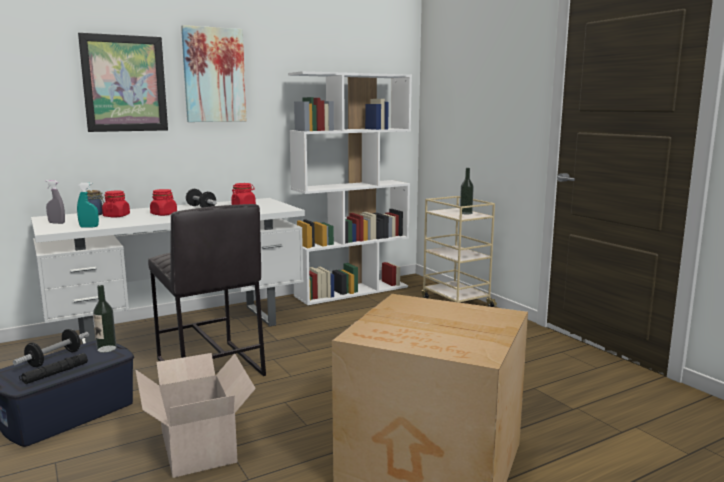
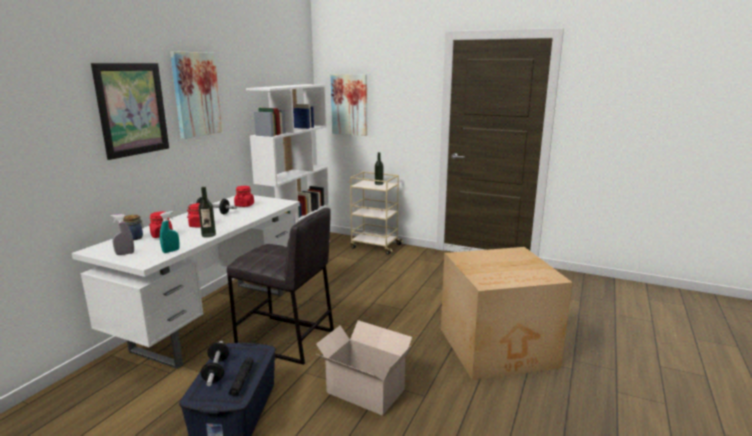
camera: 35 degrees left, 5 degrees up
bottle [93,285,117,353] -> bottle moved to [198,187,216,238]
none -> picture [331,74,367,136]

